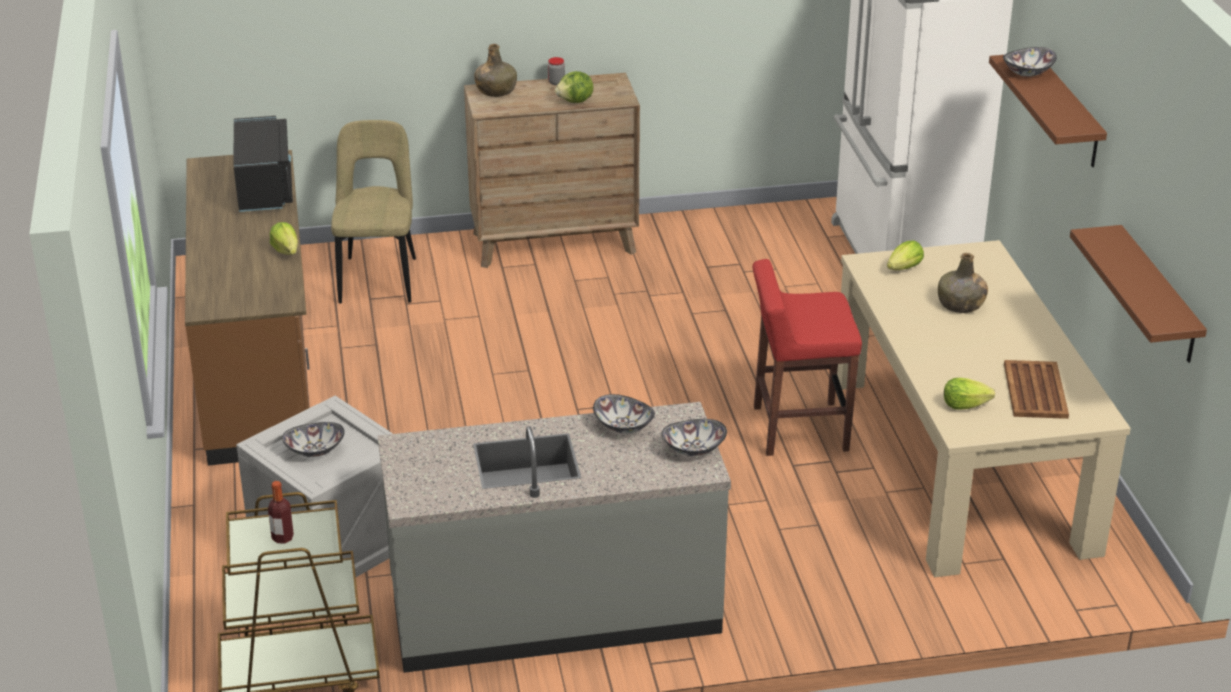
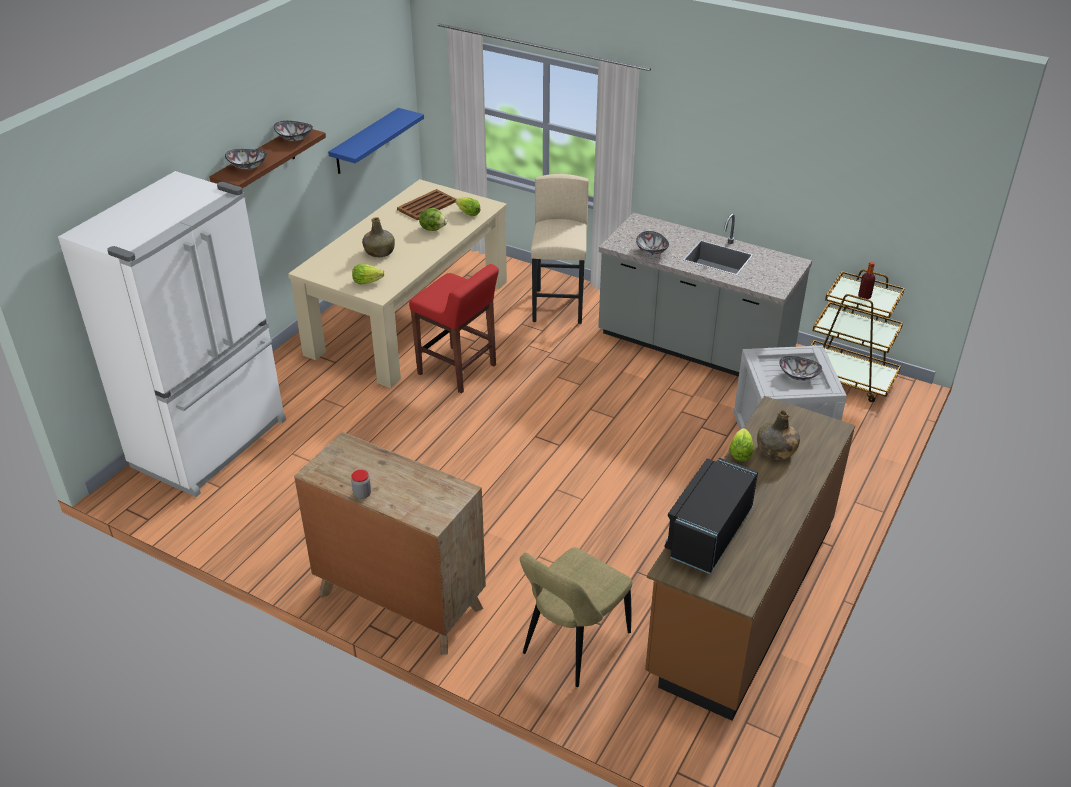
camera: 140 degrees left, 5 degrees up
green bottle [474,44,517,97] -> green bottle moved to [757,410,800,460]
lettuce [555,71,593,103] -> lettuce moved to [419,208,447,231]
bowl [662,419,727,456] -> bowl moved to [274,121,313,141]
brown shelf [1070,225,1207,363] -> blue shelf [328,108,424,174]
none -> beige stool [531,174,589,324]

